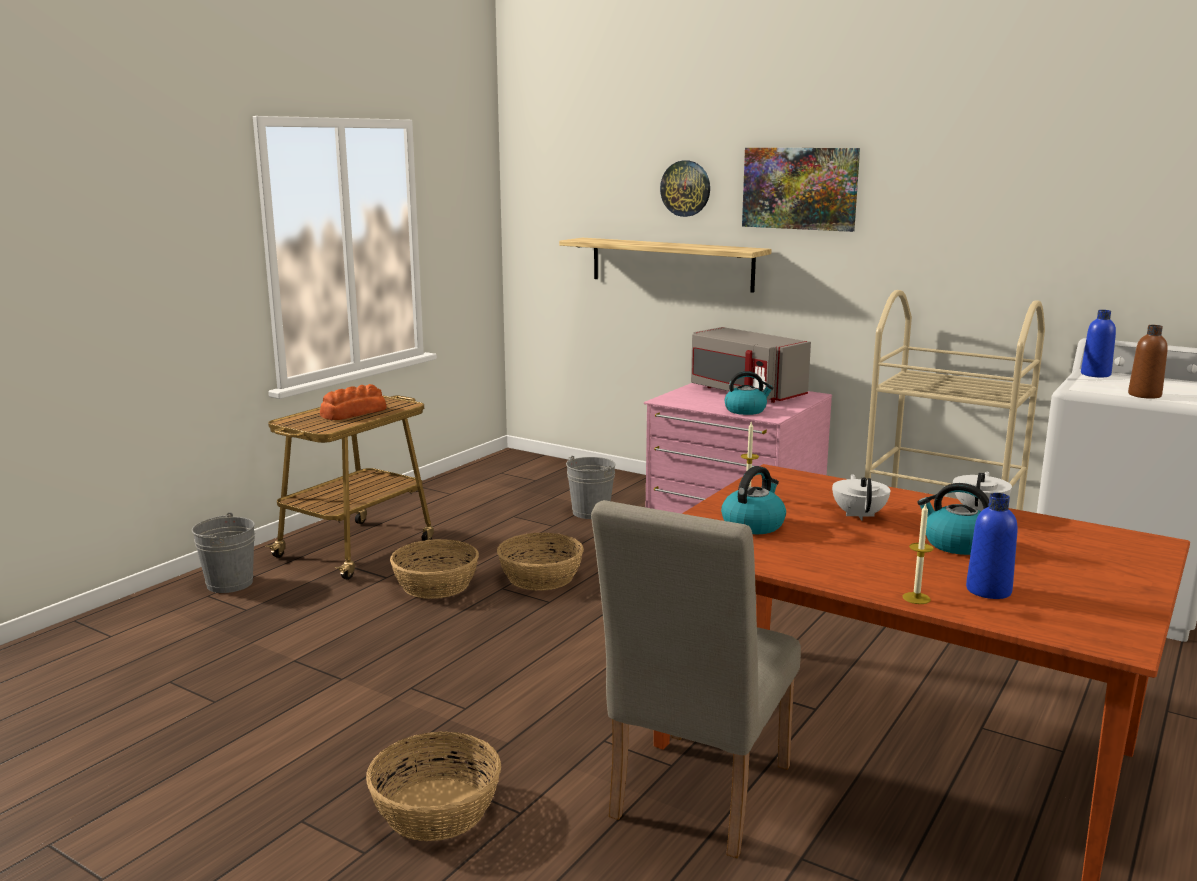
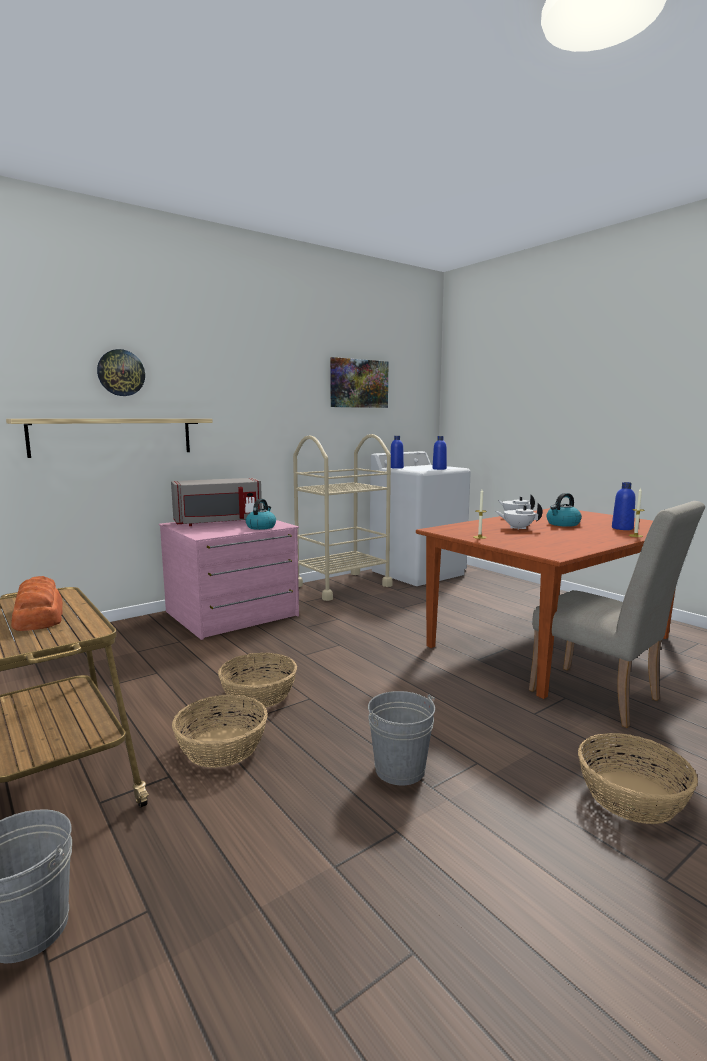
camera: 70 degrees left, 5 degrees down
grey bucket [566,456,616,519] -> grey bucket moved to [368,691,435,785]
kettle [721,466,786,534] -> none
picture [742,148,860,232] -> picture moved to [330,357,388,408]
brown bottle [1128,325,1168,399] -> blue bottle [432,436,447,470]

